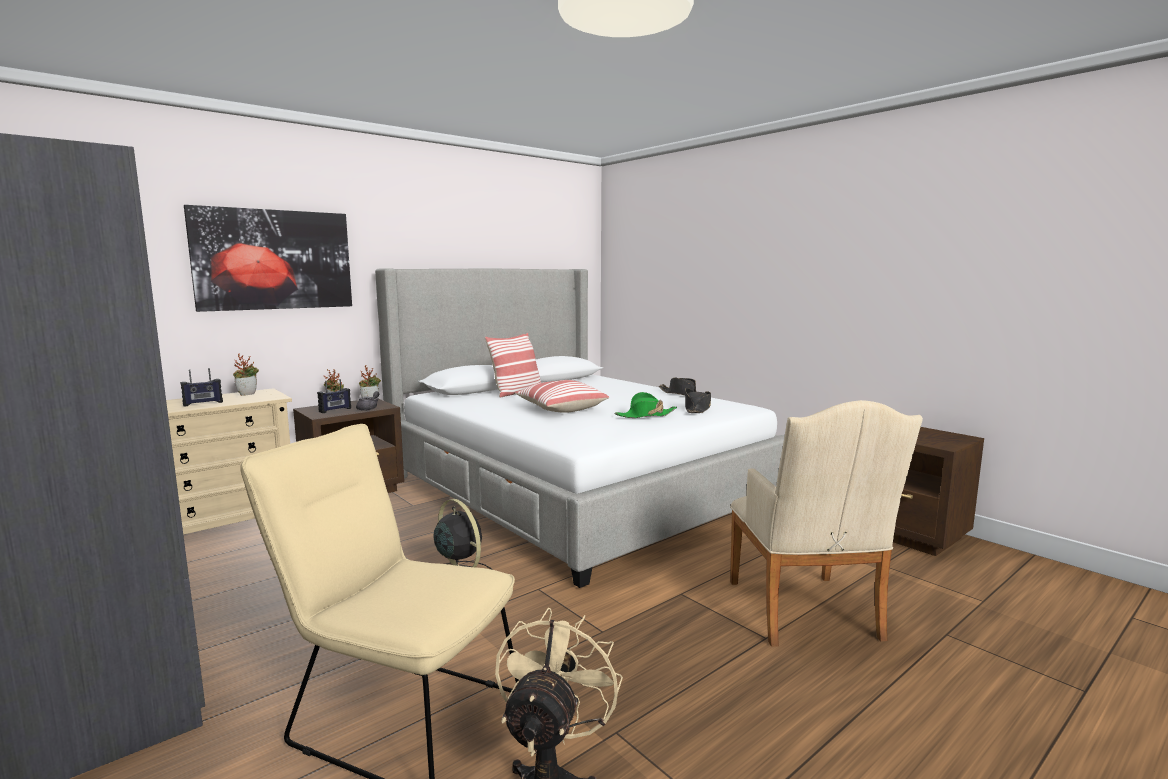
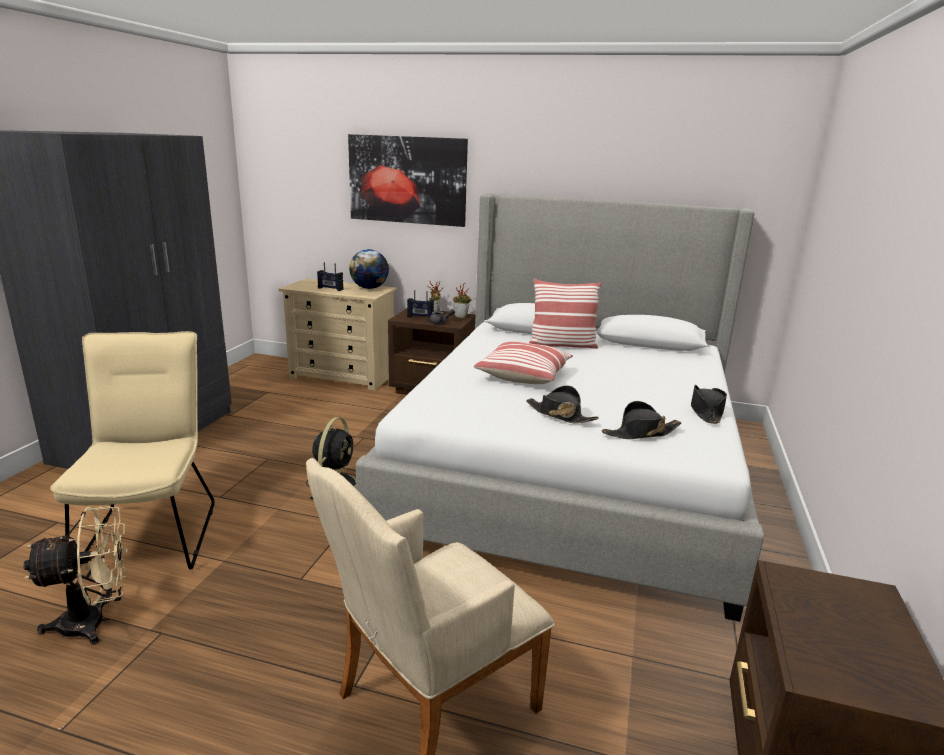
camera: 55 degrees right, 10 degrees up
potted plant [233,353,259,396] -> globe [349,249,389,289]
green hat [615,392,677,418] -> black hat [526,385,599,424]

